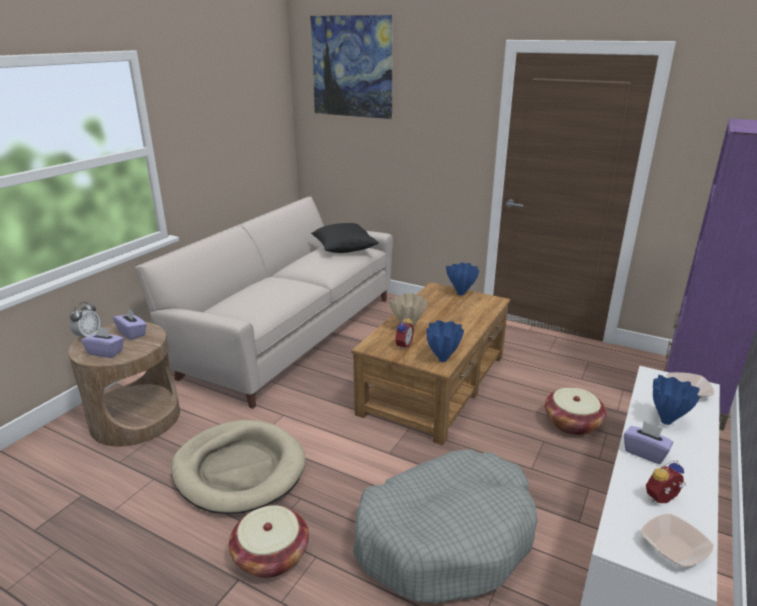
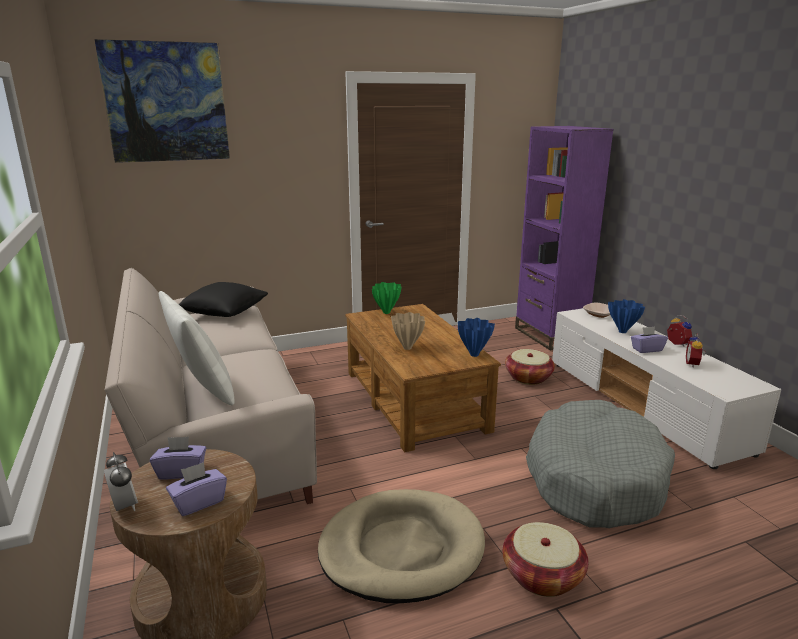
camera: 50 degrees left, 5 degrees down
alarm clock [395,315,414,350] -> alarm clock moved to [667,315,692,347]
blue vase [446,262,479,296] -> green vase [372,282,402,314]
bowl [641,514,714,567] -> none
none -> white pillow [159,291,235,405]

